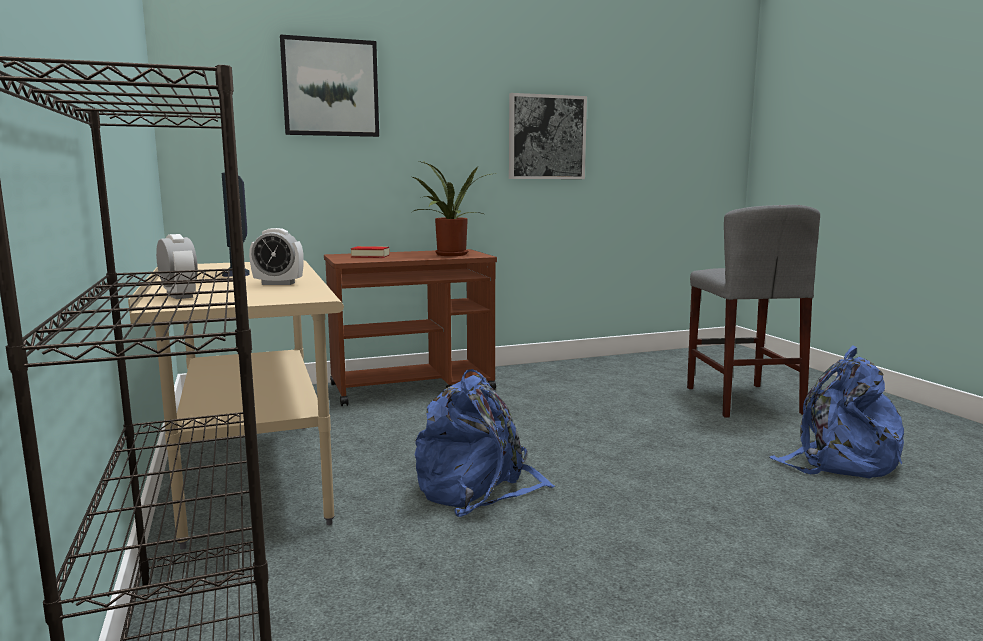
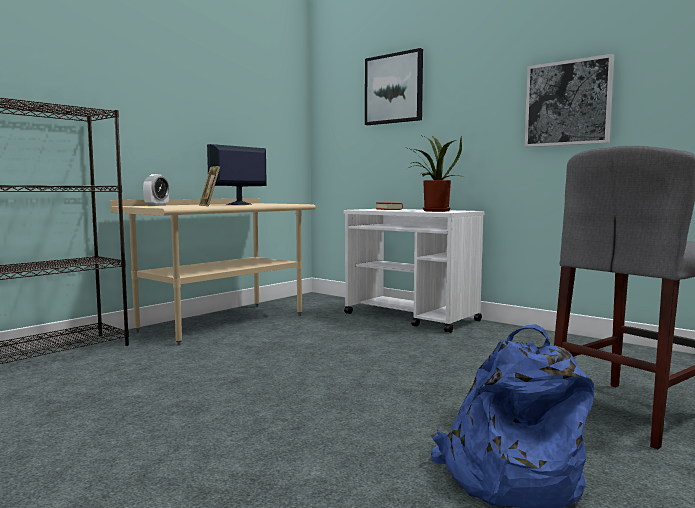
camera: 60 degrees right, 5 degrees down
alarm clock [249,228,304,285] -> picture frame [199,166,220,207]
brown cart [324,249,497,406] -> white cart [344,209,485,333]
blue backpack [414,369,555,517] -> none

